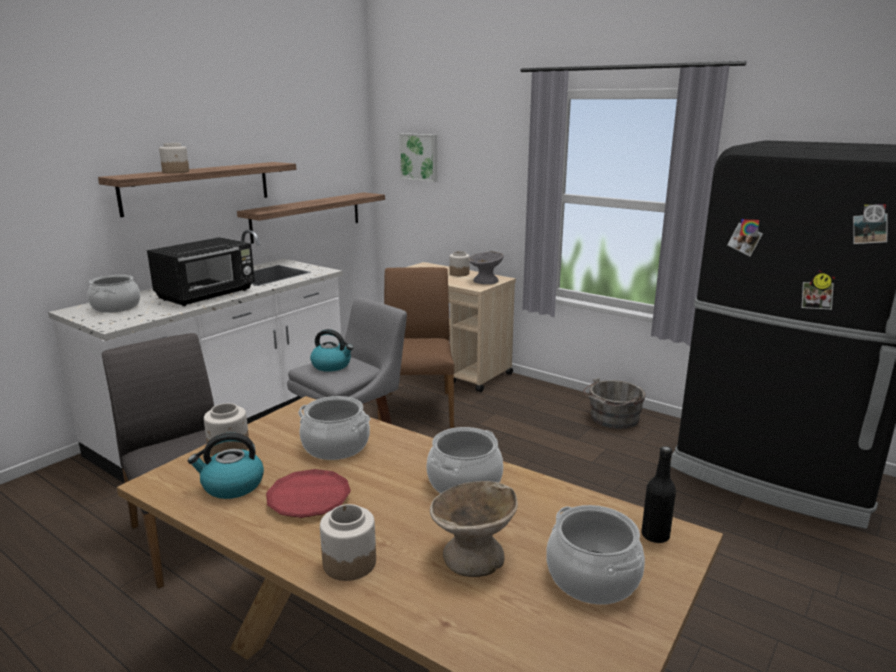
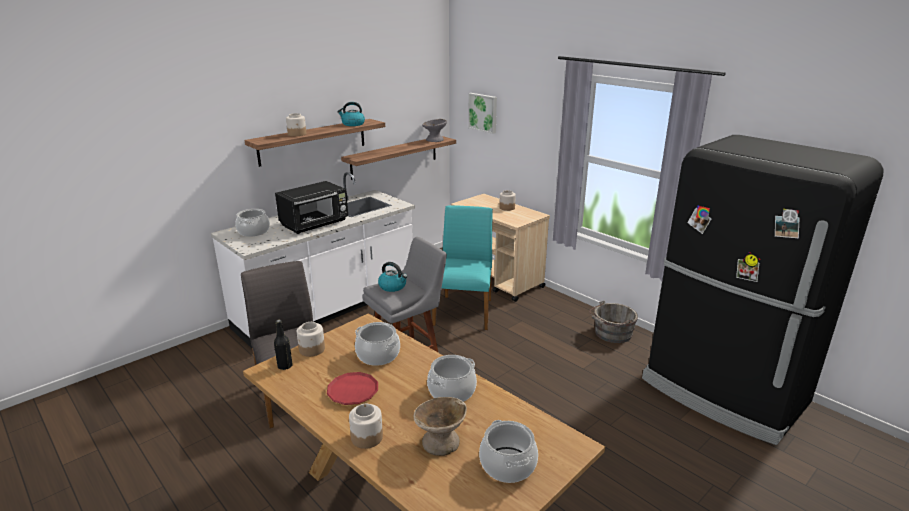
camera: 10 degrees right, 5 degrees up
kettle [188,432,264,499] -> kettle moved to [337,102,365,126]
brown chair [378,267,454,428] -> turquoise chair [432,206,493,330]
grey bowl [469,251,504,284] -> grey bowl moved to [422,119,447,142]
black bottle [641,446,676,543] -> black bottle moved to [274,320,293,370]

